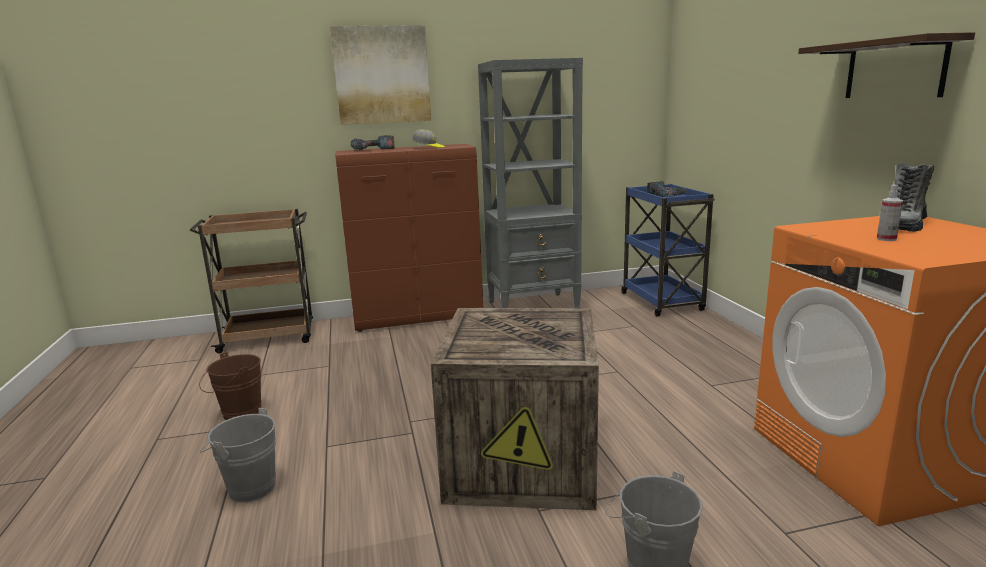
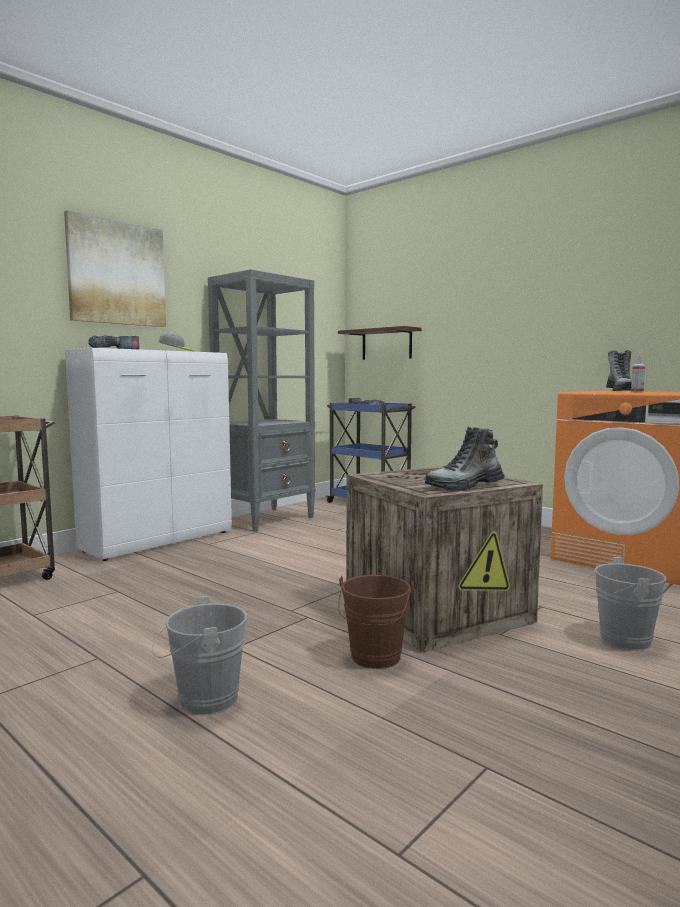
camera: 35 degrees left, 10 degrees down
brown bucket [199,352,262,420] -> brown bucket moved to [338,575,414,669]
brown cabinet [335,144,483,332] -> white cabinet [65,348,232,561]
shelf [798,32,975,98] -> shelf moved to [338,326,421,360]
none -> boot [425,427,505,491]

